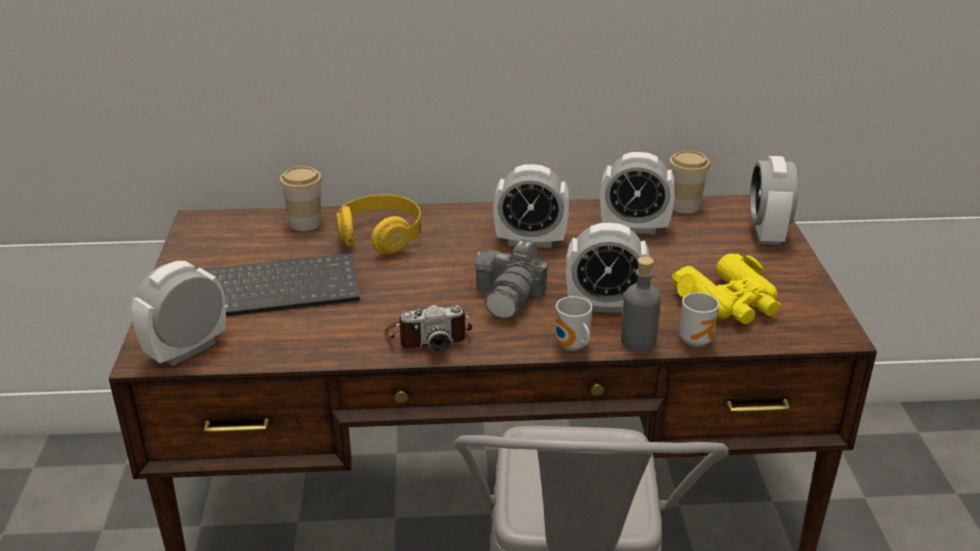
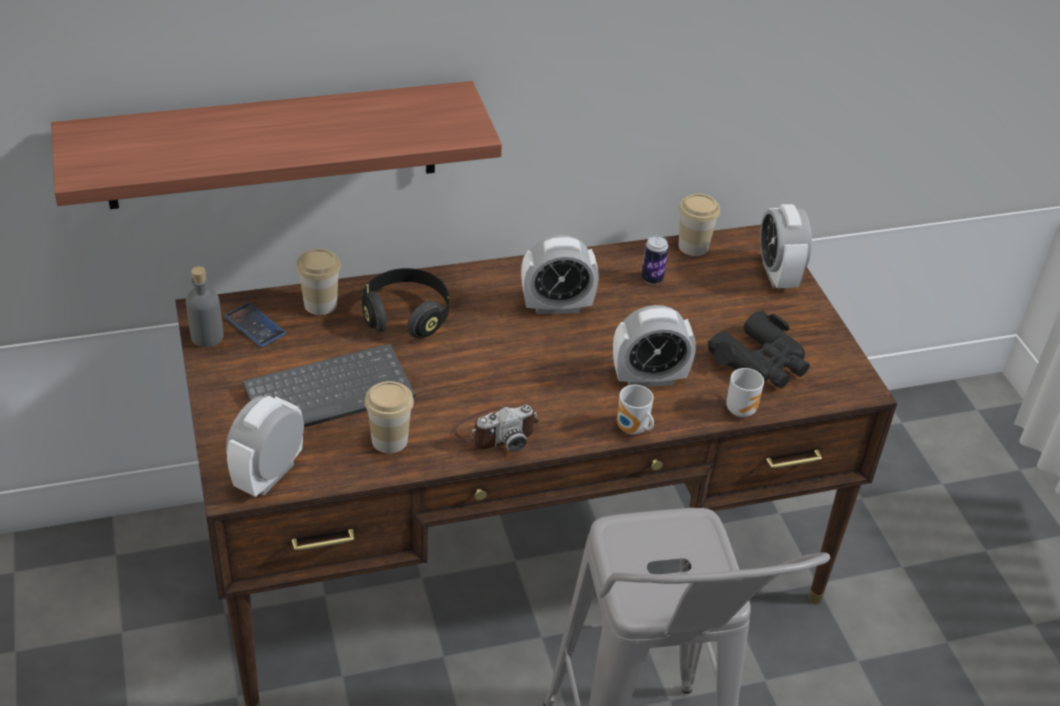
camera: 15 degrees left, 10 degrees up
yellow headphones [336,195,421,254] -> black headphones [362,268,449,338]
camera [475,239,548,319] -> none
alarm clock [600,152,675,234] -> can [641,236,669,285]
grey bottle [621,256,661,351] -> grey bottle moved to [186,266,223,347]
yellow binoculars [672,253,781,324] -> black binoculars [708,311,810,388]
none -> shelf [51,81,502,209]
none -> phone [224,303,286,347]
none -> cup [364,381,414,453]

